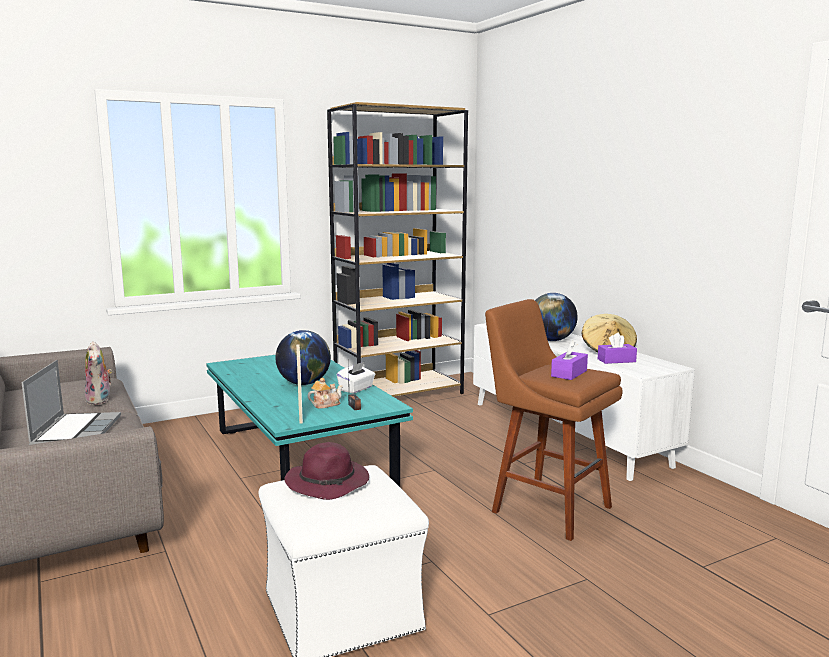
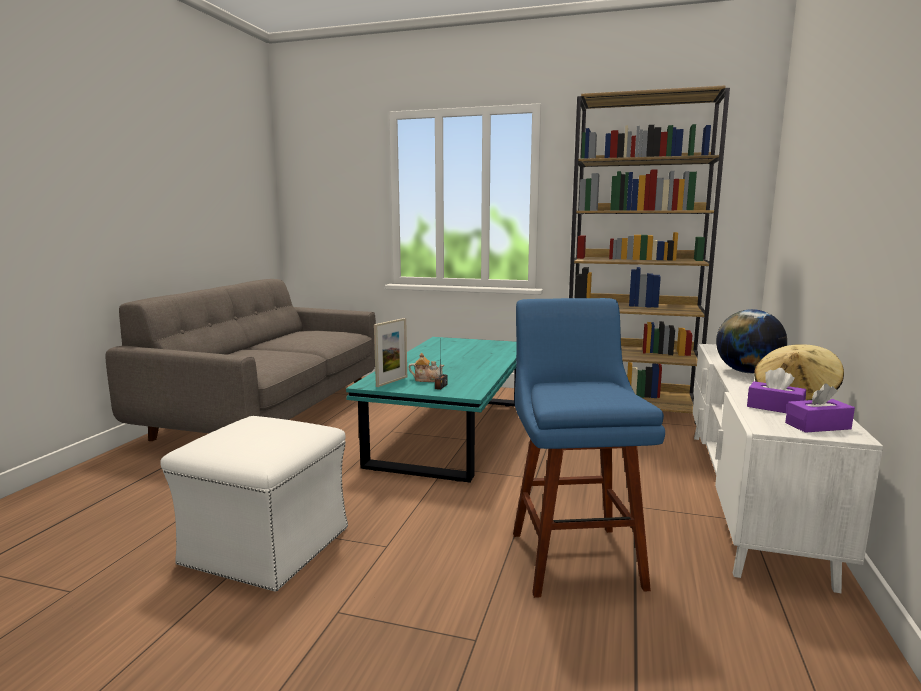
camera: 45 degrees right, 0 degrees up
laptop [21,360,121,445] -> none
plush toy [85,341,112,405] -> none
globe [275,330,331,385] -> none
purple hat [284,442,369,500] -> none
white tissue box [337,362,375,394] -> none
brown stool [485,299,623,541] -> blue stool [513,298,665,598]
purple tissue box [551,340,588,380] -> purple tissue box moved to [785,383,855,433]

